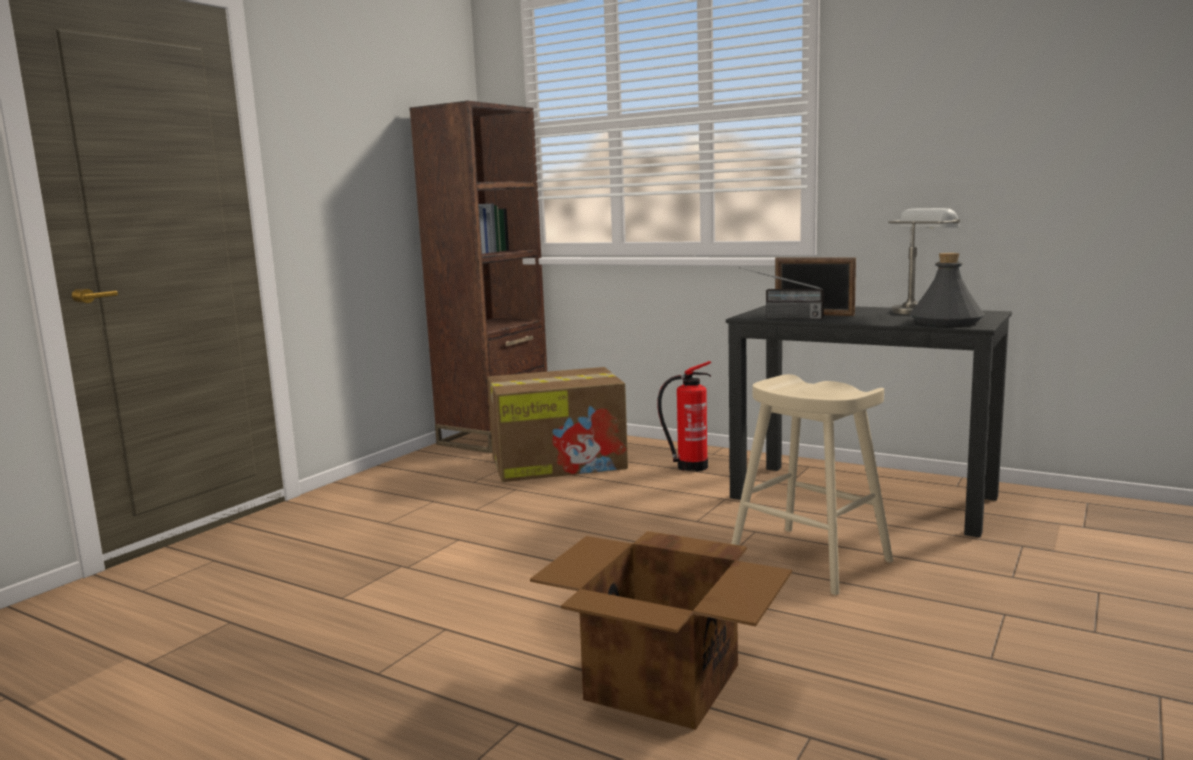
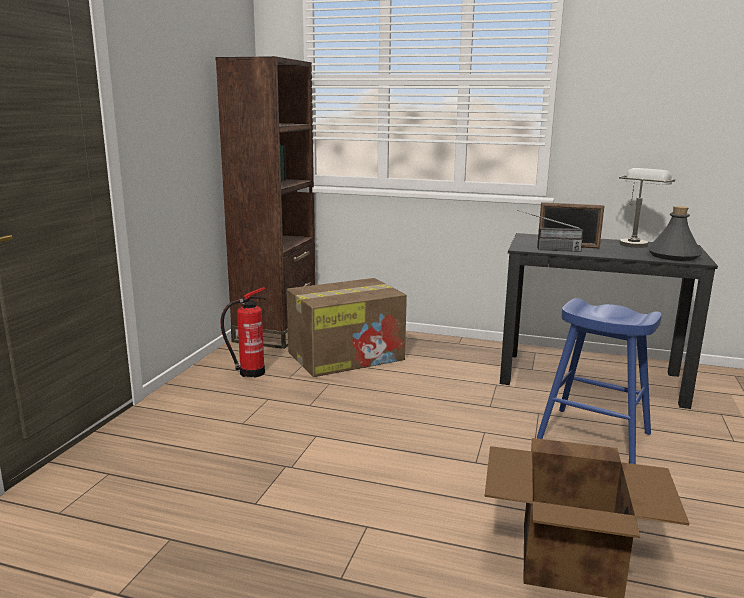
camera: 15 degrees left, 5 degrees up
fire extinguisher [657,361,711,472] -> fire extinguisher moved to [221,287,266,378]
beige stool [731,374,893,595] -> blue stool [537,298,662,464]

